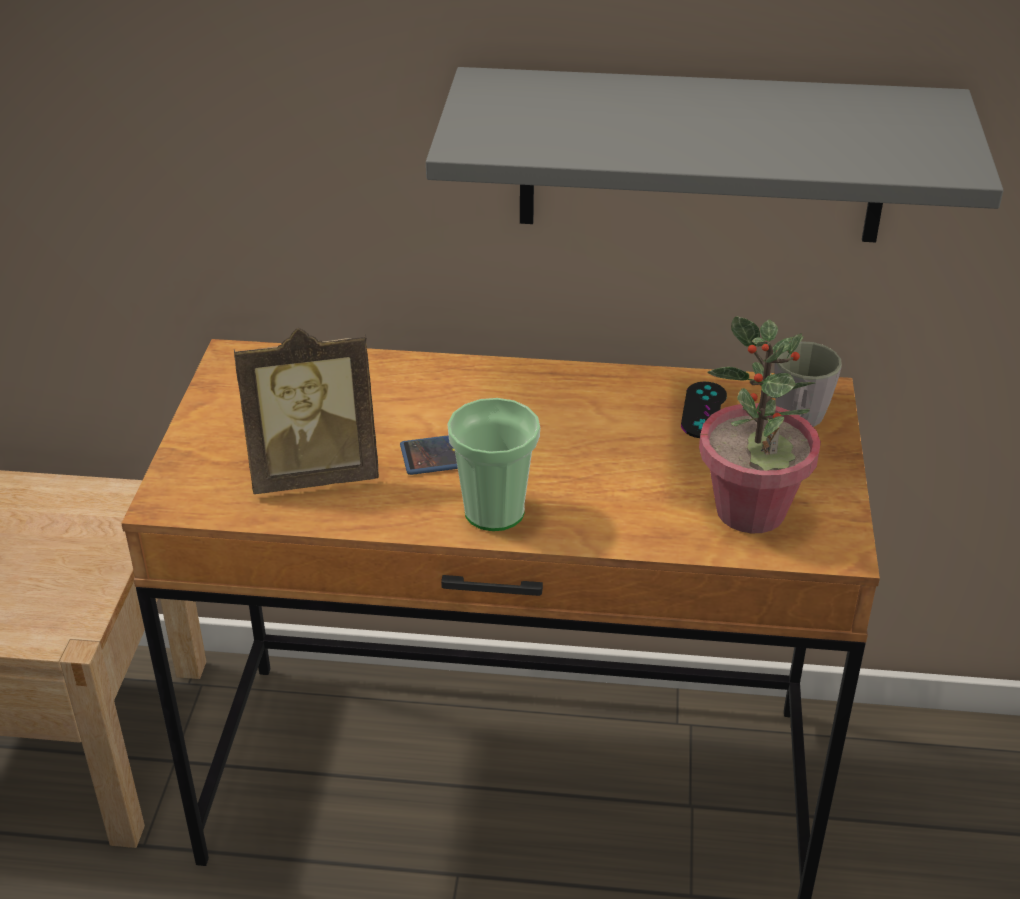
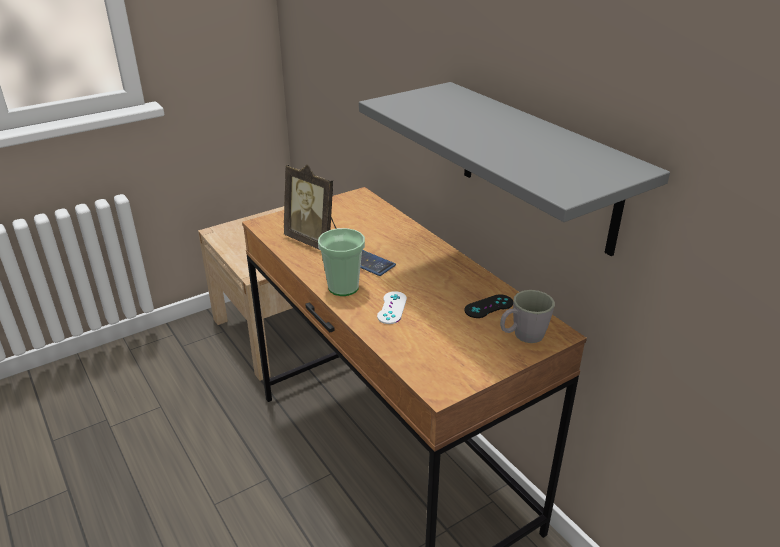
camera: 50 degrees right, 5 degrees down
potted plant [699,316,821,533] -> none
none -> white game controller [377,291,407,324]

